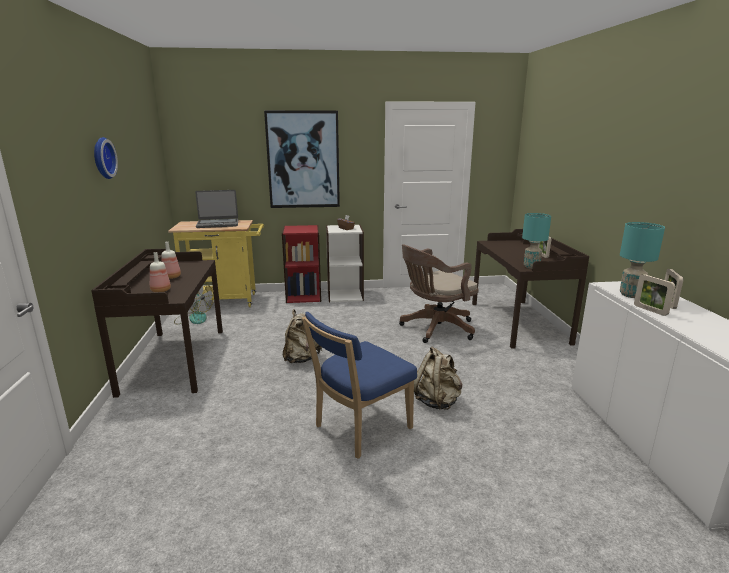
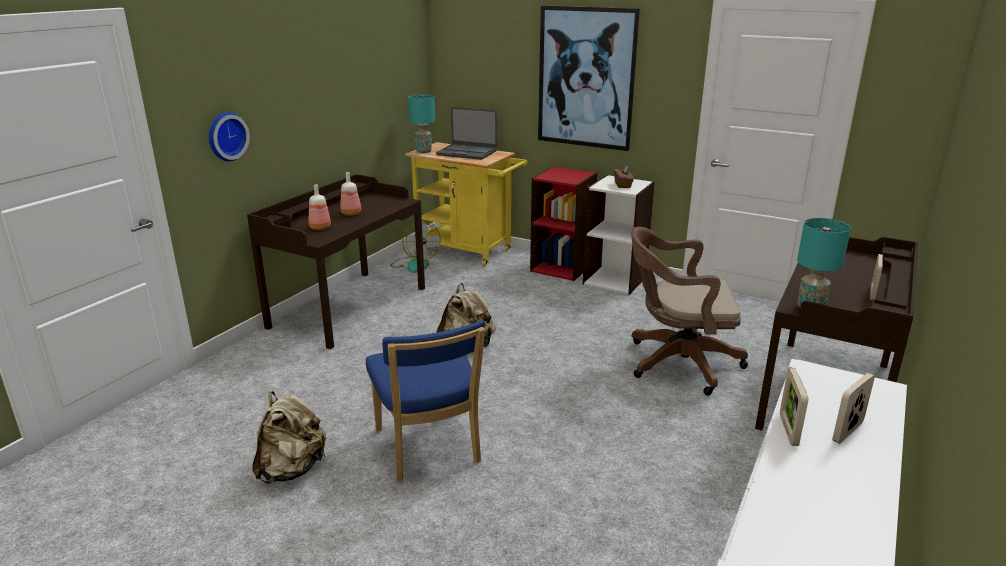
camera: 35 degrees right, 5 degrees up
wall clock [94,137,118,179] -> wall clock moved to [209,112,250,161]
blue chair [302,312,417,459] -> blue chair turned 105 degrees counterclockwise [366,320,485,482]
beige backpack [414,346,462,410] -> beige backpack moved to [252,391,326,484]
turquoise table lamp [620,222,665,298] -> turquoise table lamp moved to [408,95,435,153]

